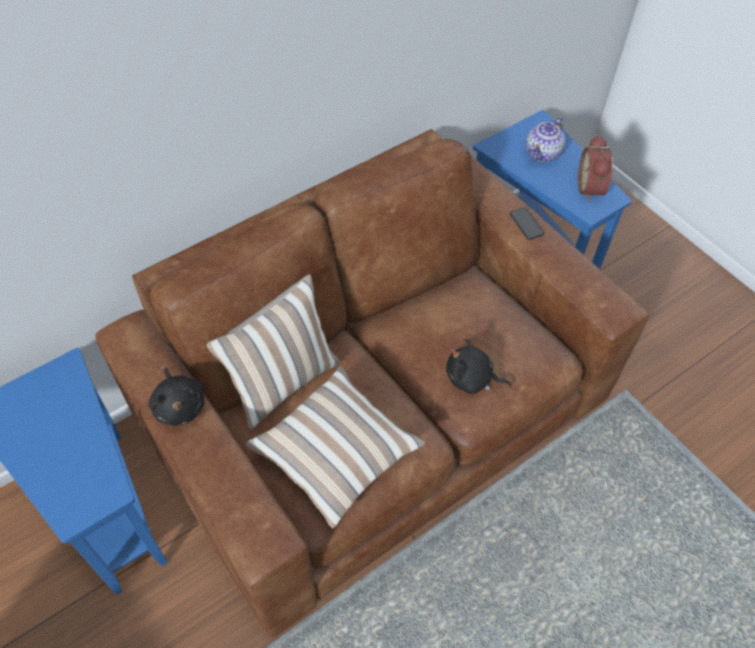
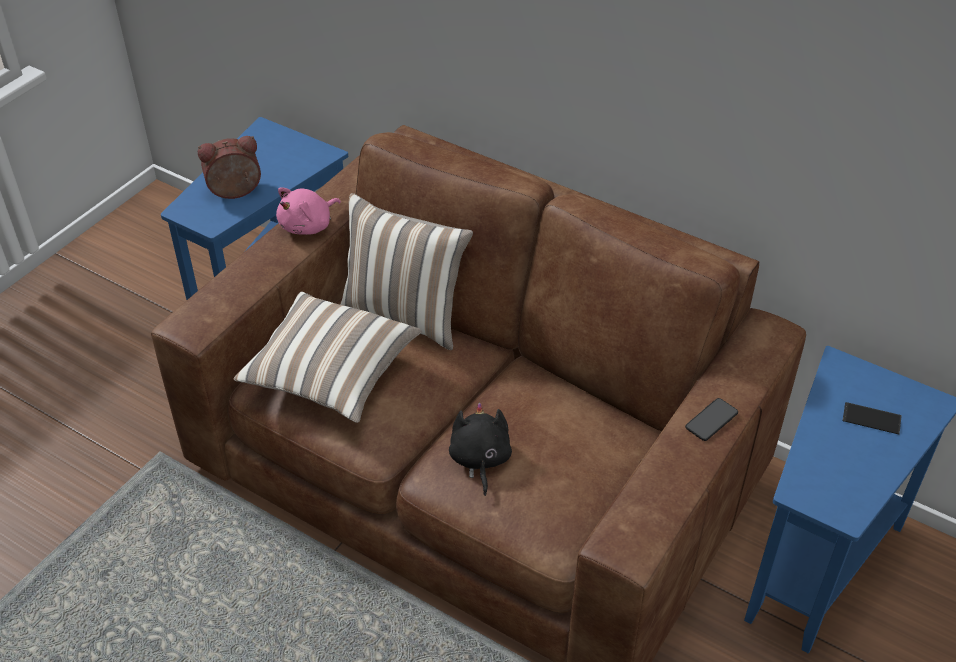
camera: 70 degrees right, 10 degrees down
black plush toy [149,368,204,426] -> pink plush toy [276,187,341,235]
teapot [526,117,565,162] -> phone [842,402,902,434]
alarm clock [578,135,613,202] -> alarm clock moved to [198,136,261,199]

